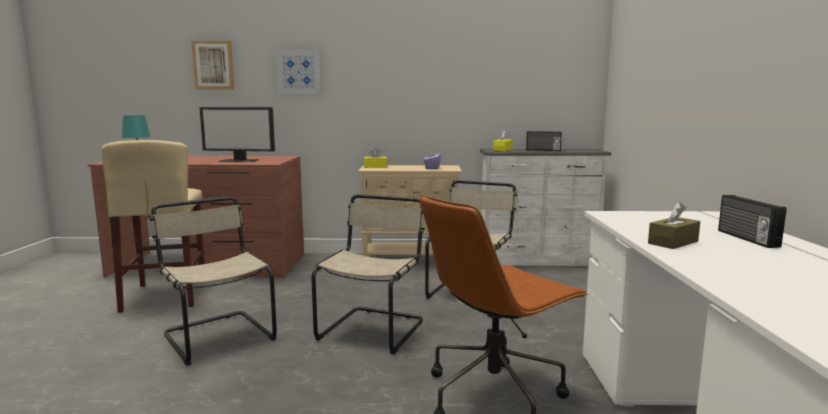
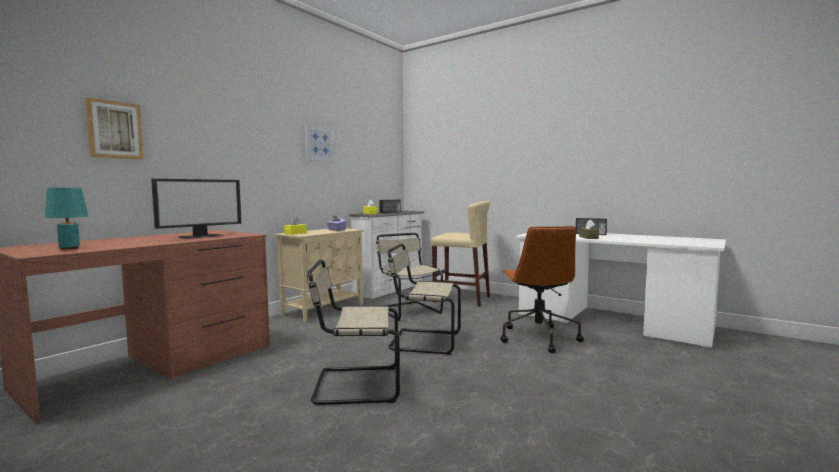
camera: 55 degrees left, 5 degrees down
beige stool [101,140,204,313] -> beige stool moved to [431,201,490,307]
picture [276,49,321,94] -> picture moved to [305,123,335,162]
beige chair [311,194,425,354] -> beige chair turned 45 degrees counterclockwise [388,244,461,355]

